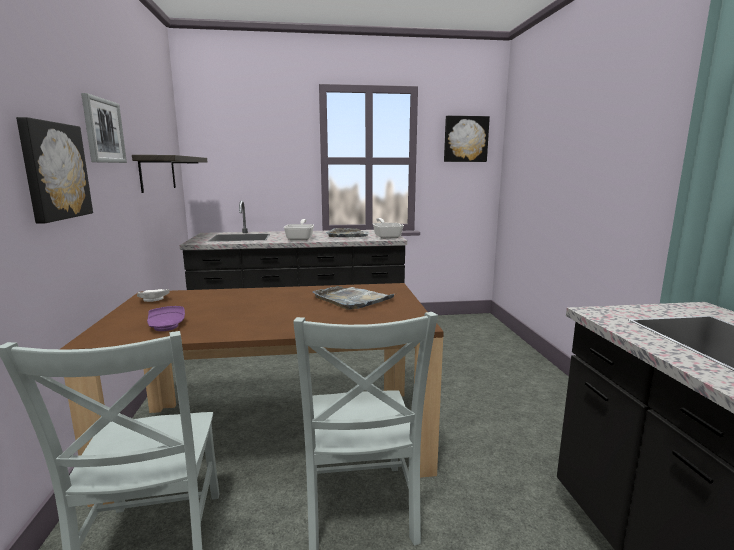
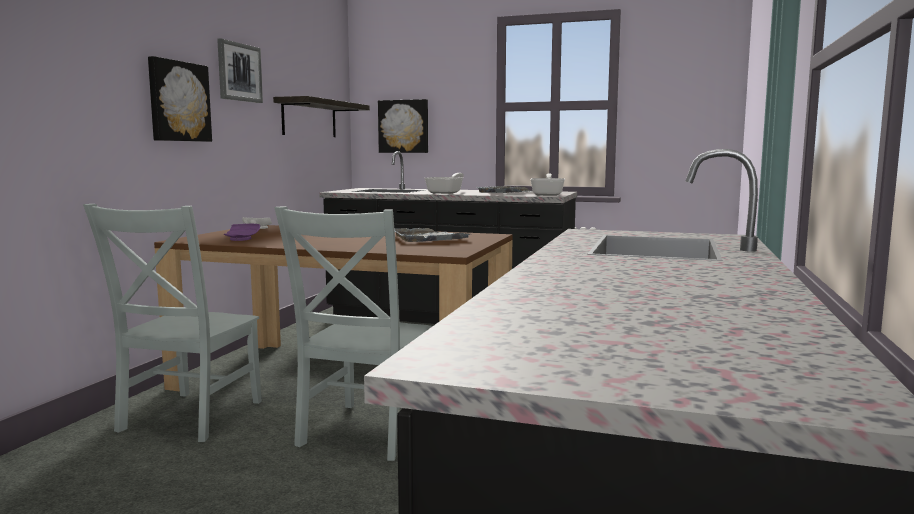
camera: 25 degrees right, 5 degrees down
picture [444,116,490,162] -> picture moved to [378,99,428,153]

